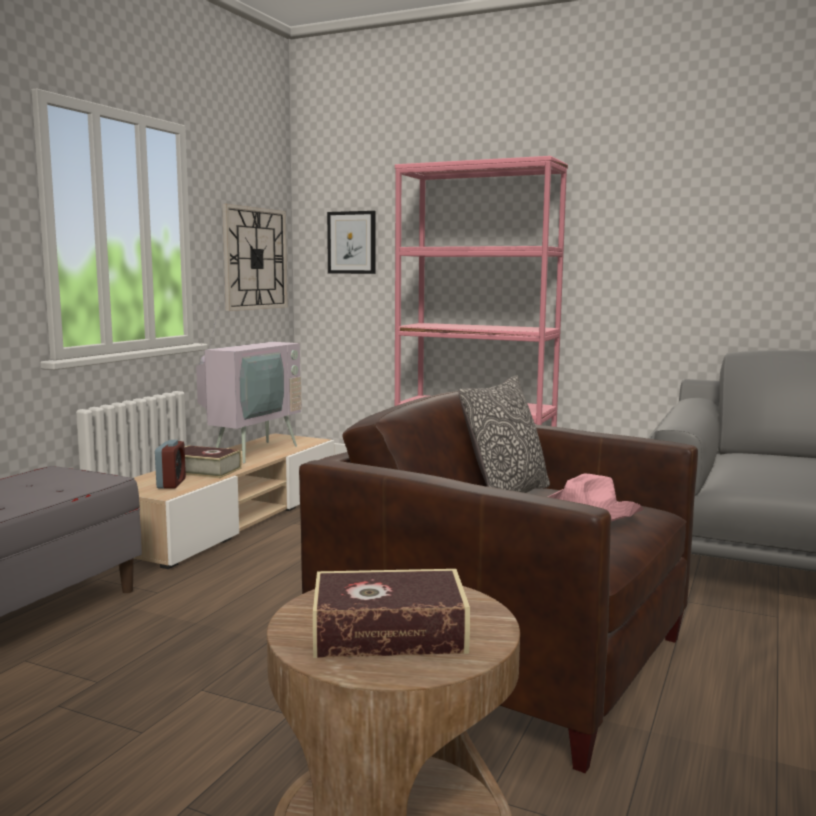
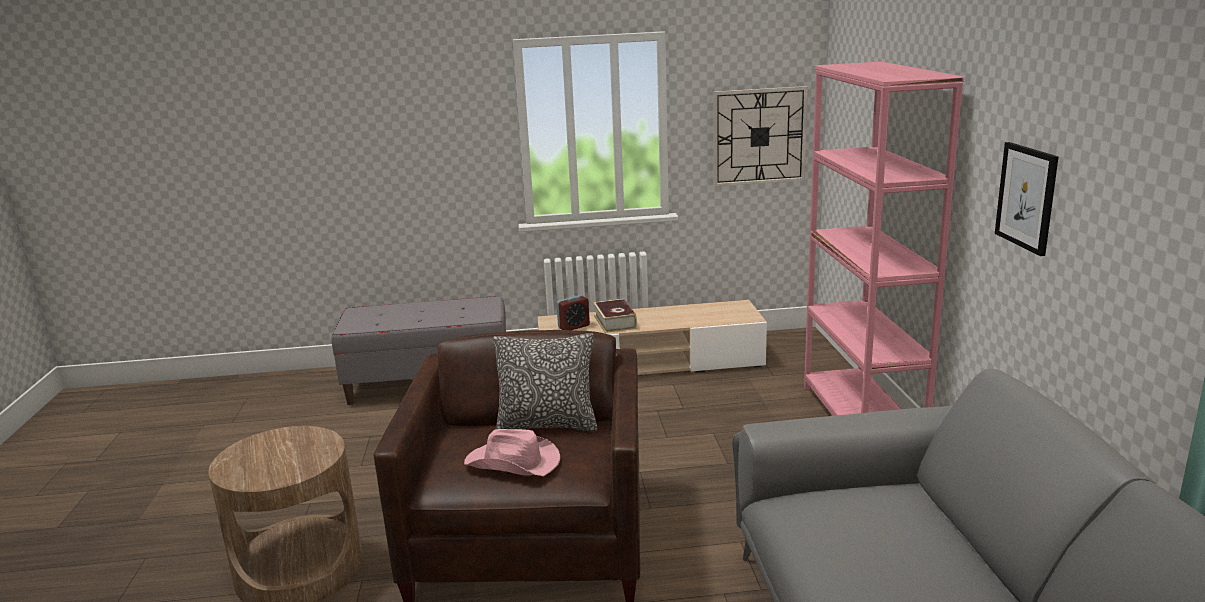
camera: 60 degrees right, 10 degrees up
television [192,304,302,463] -> none
book [313,569,470,658] -> none
picture [327,211,375,274] -> picture moved to [995,142,1059,256]

